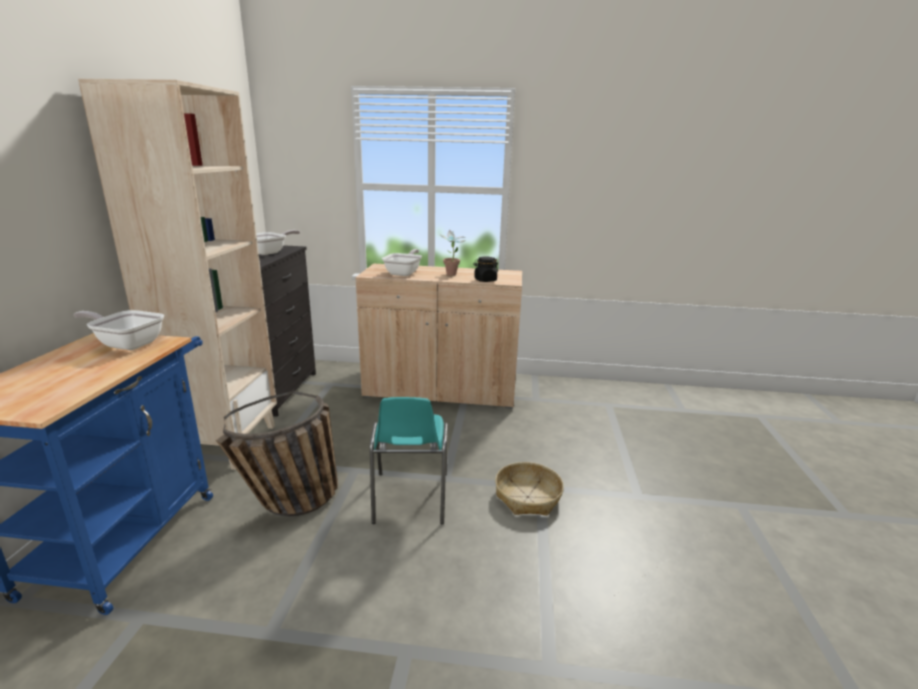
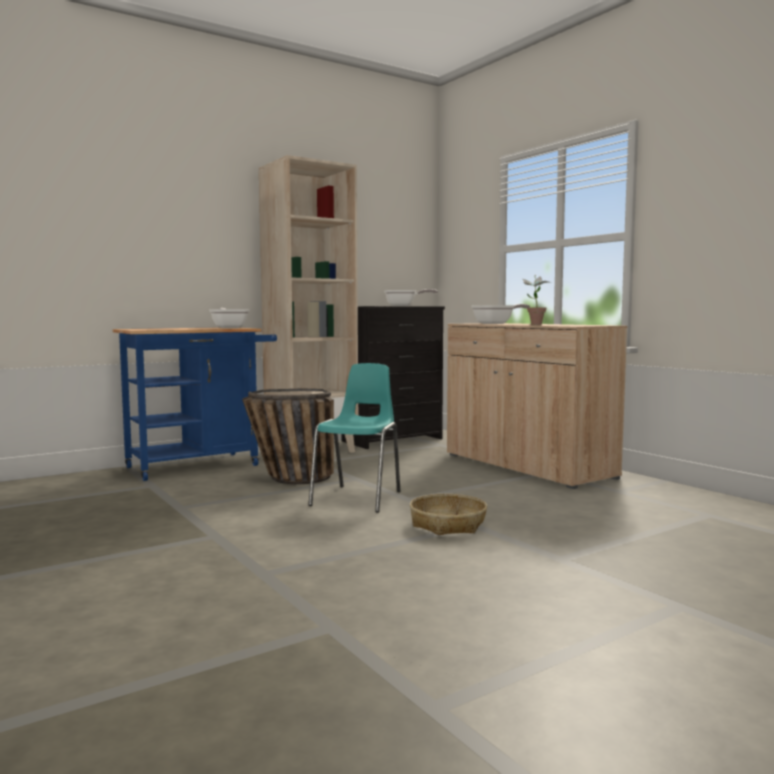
camera: 50 degrees right, 15 degrees down
turquoise chair [370,397,448,524] -> turquoise chair turned 150 degrees clockwise [308,363,401,513]
black jar [473,257,498,282] -> none

